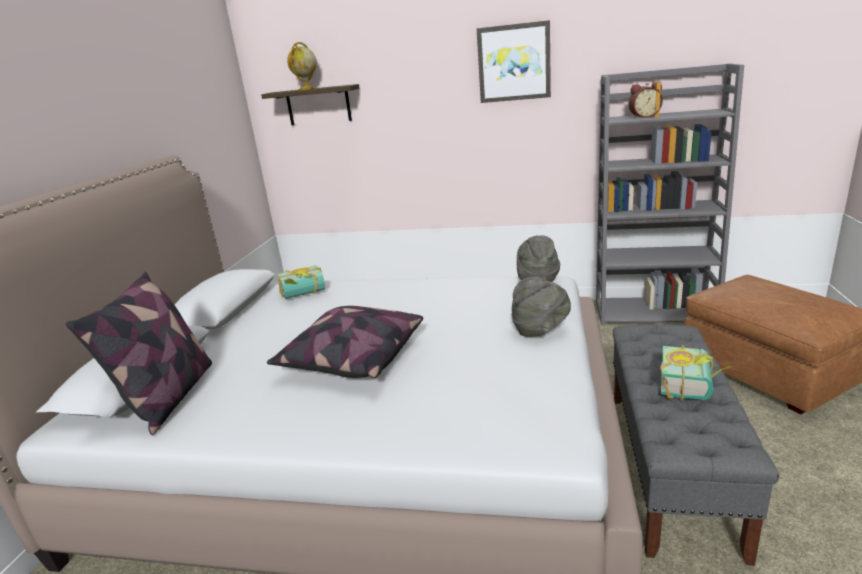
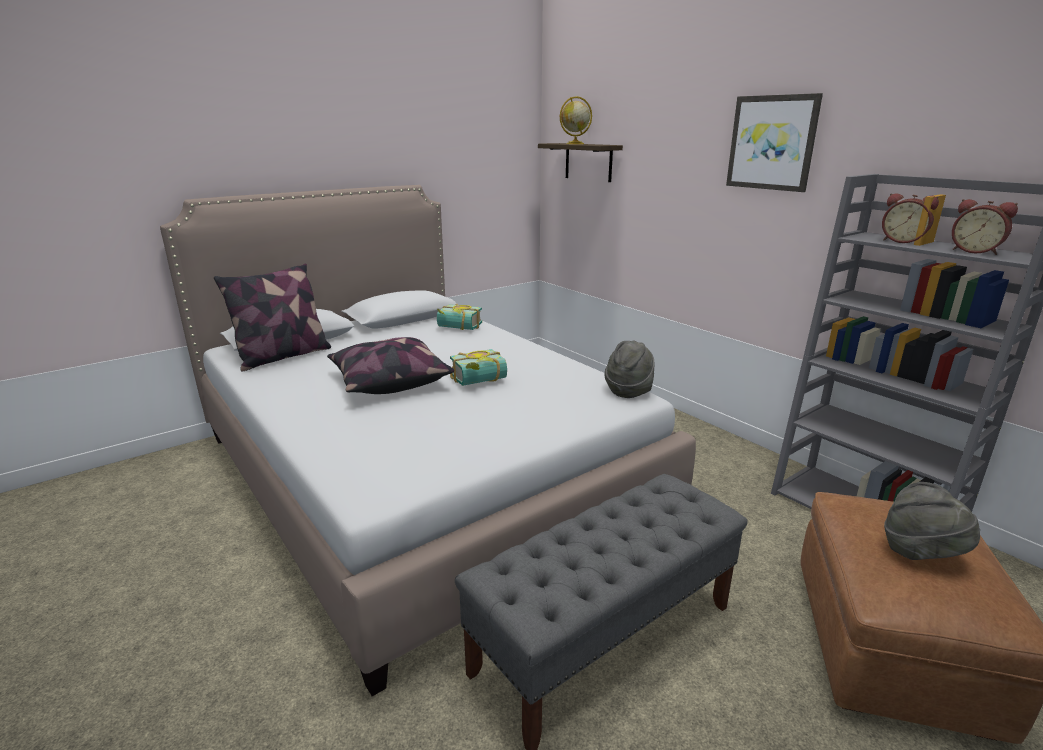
camera: 40 degrees right, 0 degrees up
grey hat [511,276,571,337] -> grey hat moved to [884,482,980,560]
book [660,345,733,400] -> book moved to [450,349,507,386]
none -> alarm clock [952,199,1018,255]

